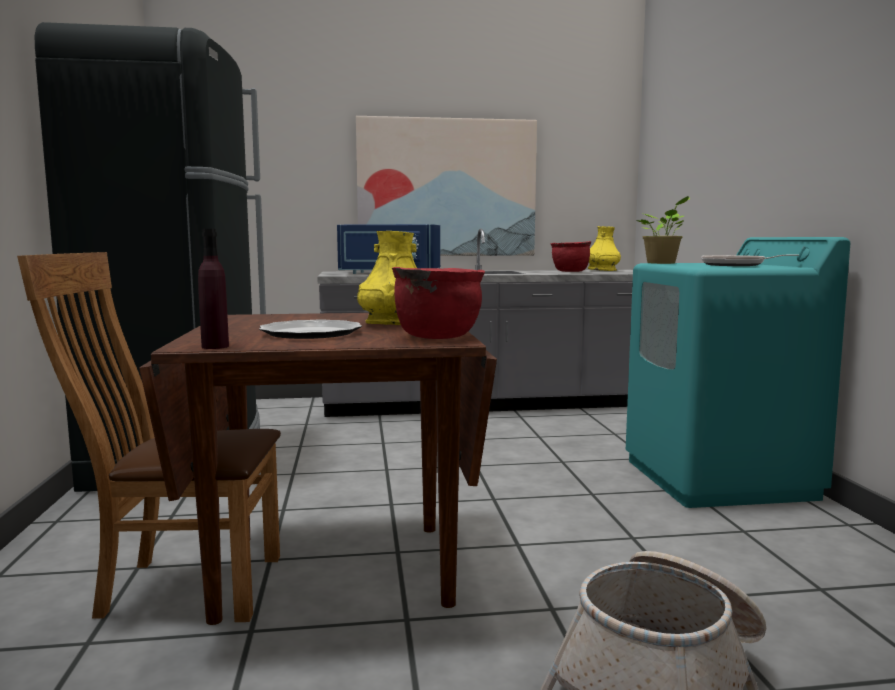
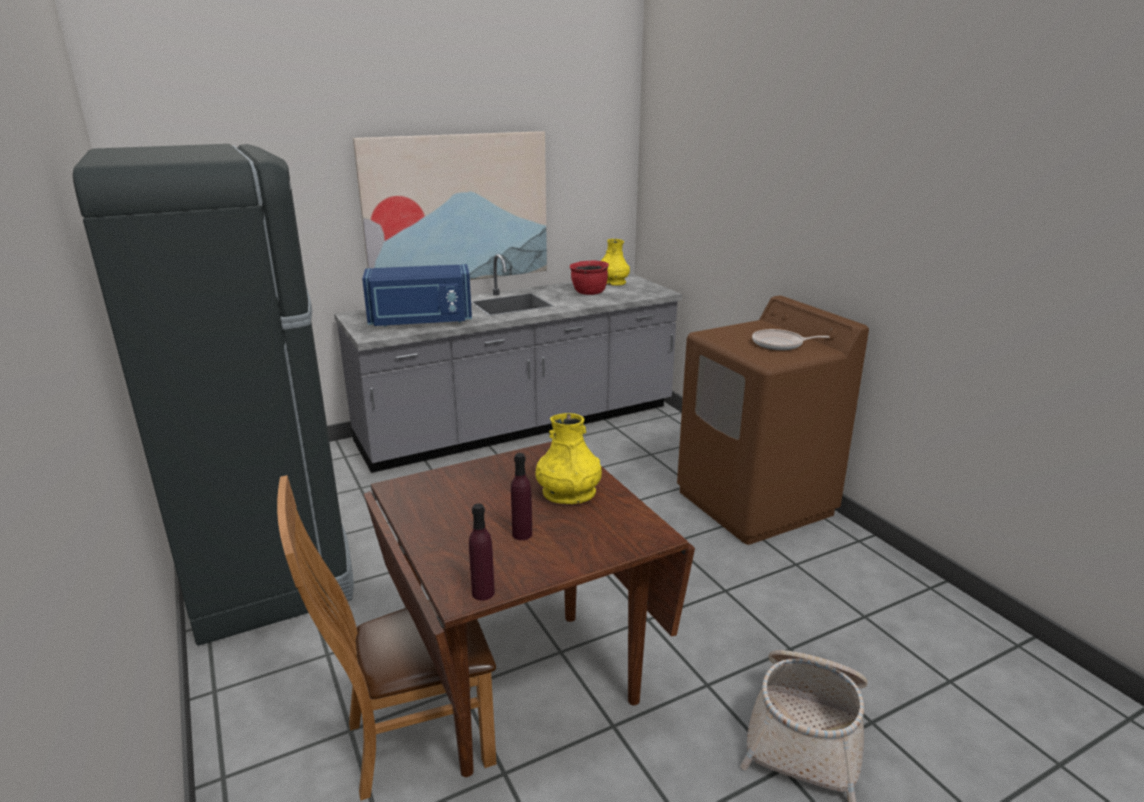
camera: 20 degrees left, 15 degrees up
plate [259,319,362,339] -> purple bottle [511,453,532,540]
red cooking pot [392,267,485,339] -> none
turquoise washing machine [626,237,850,508] -> brown washing machine [677,296,869,545]
potted plant [636,196,690,264] -> none

